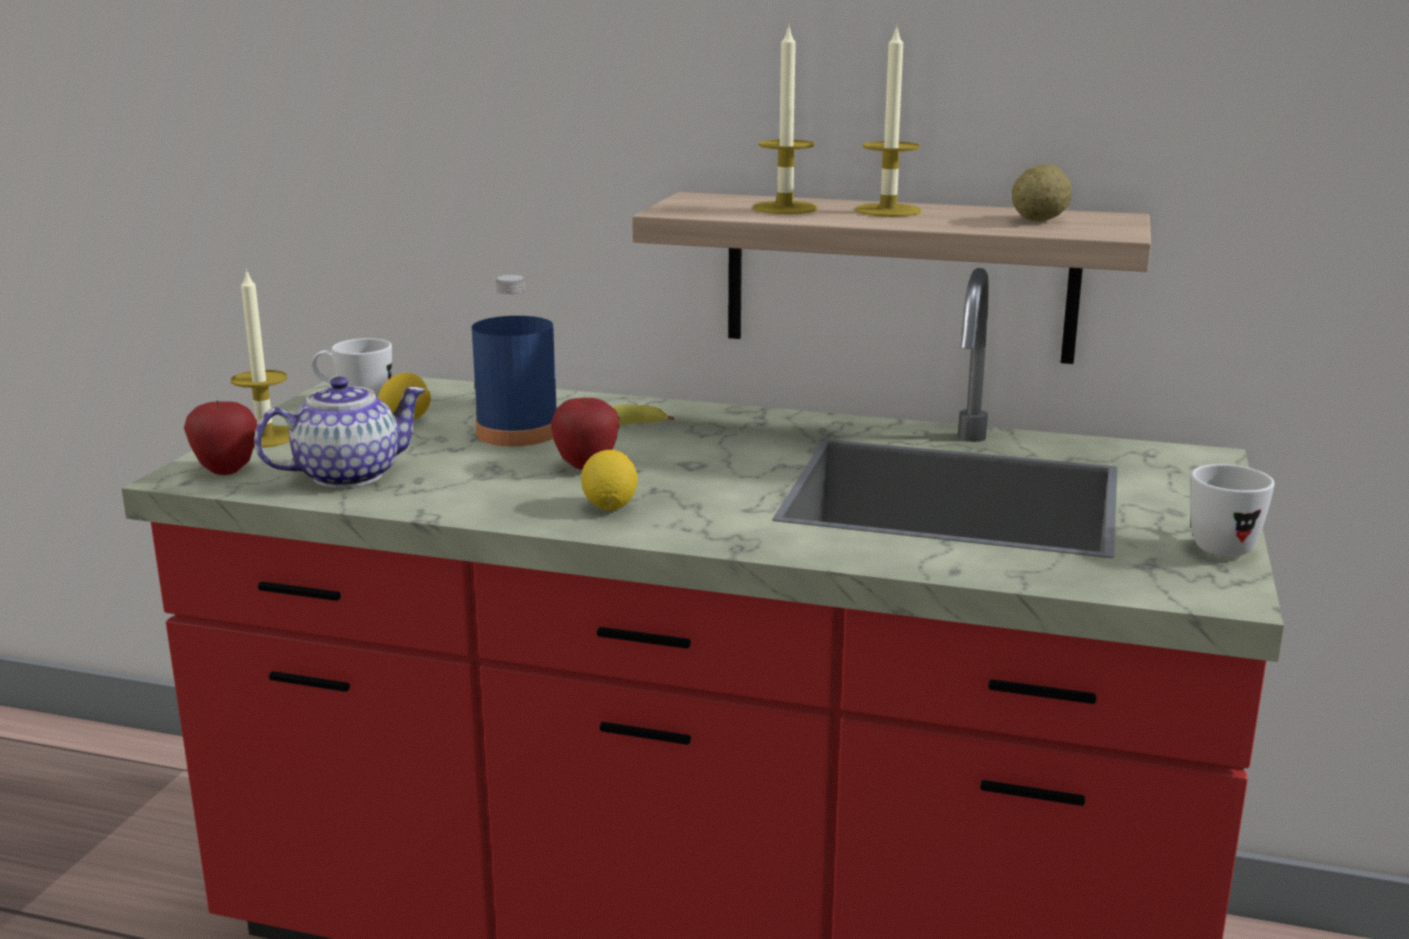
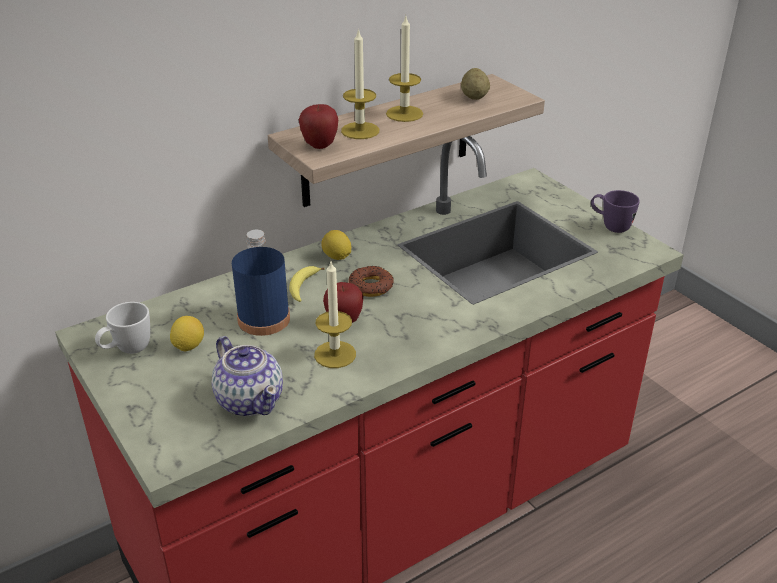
camera: 50 degrees left, 15 degrees up
apple [184,400,257,475] -> apple moved to [299,104,338,149]
candle [231,268,290,448] -> candle moved to [314,261,356,368]
teapot [254,376,426,488] -> teapot turned 135 degrees clockwise [212,336,283,416]
lemon [581,450,638,511] -> lemon moved to [321,230,351,260]
white mug [1190,464,1274,557] -> purple mug [591,190,640,233]
none -> donut [348,266,394,297]

